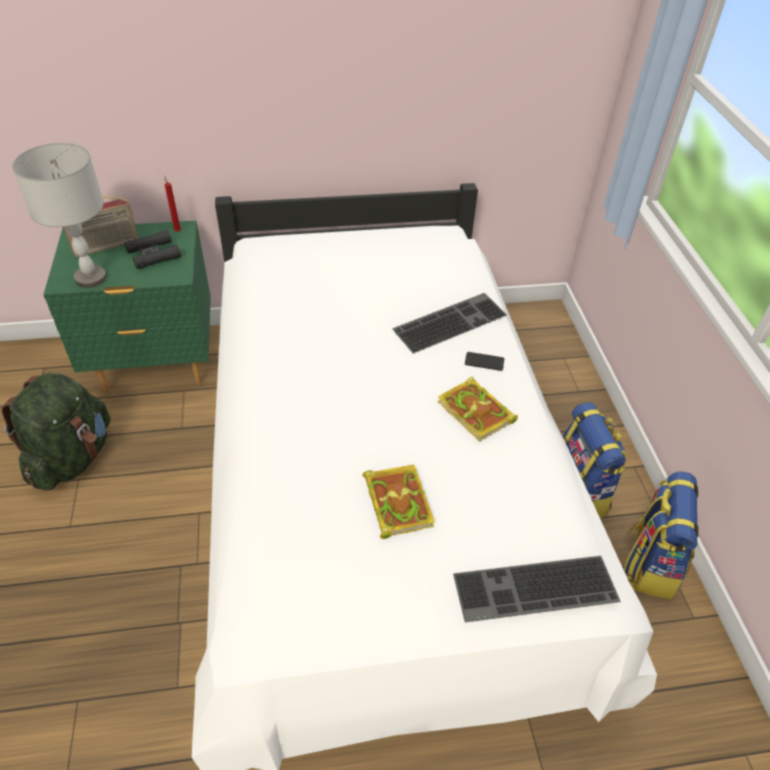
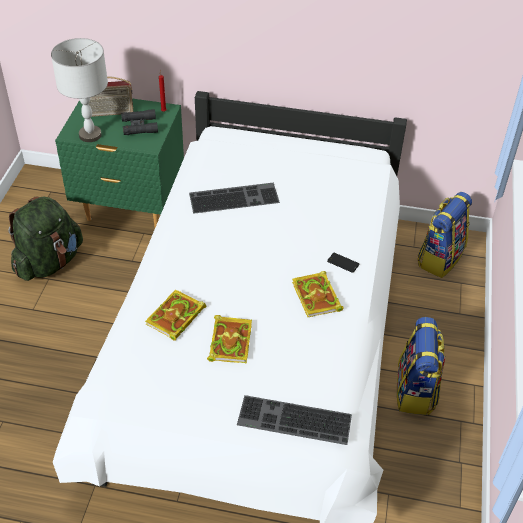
camera: 20 degrees right, 0 degrees up
keyboard [392,293,507,354] -> keyboard moved to [189,183,280,214]
backpack [624,471,699,599] -> backpack moved to [418,192,472,278]
none -> book [145,290,207,341]

